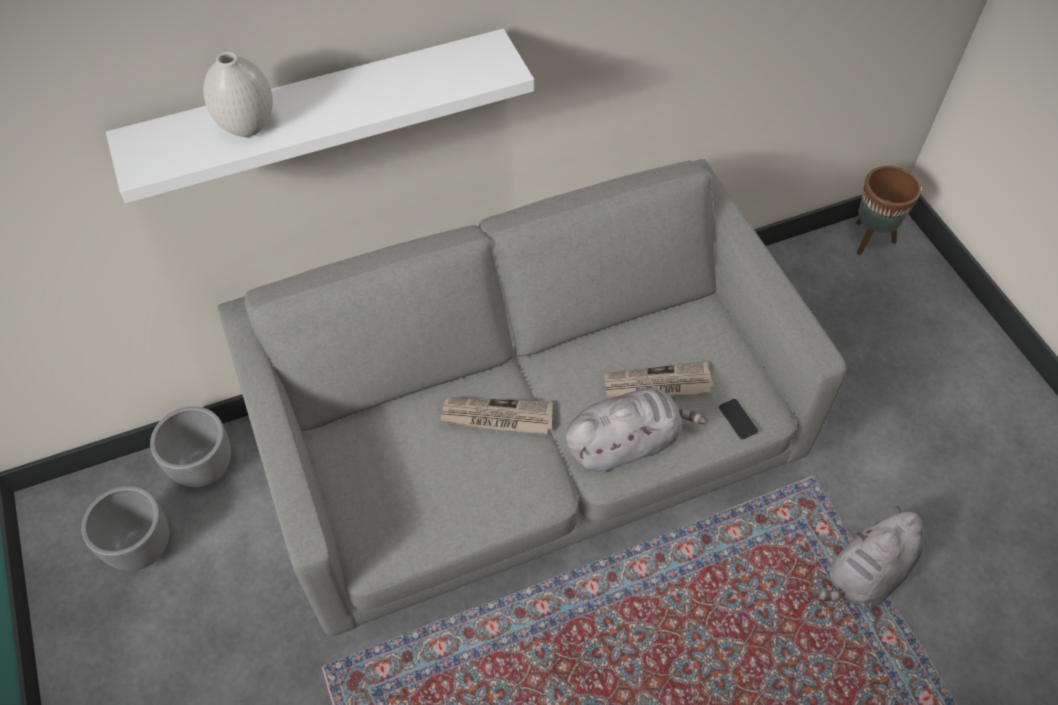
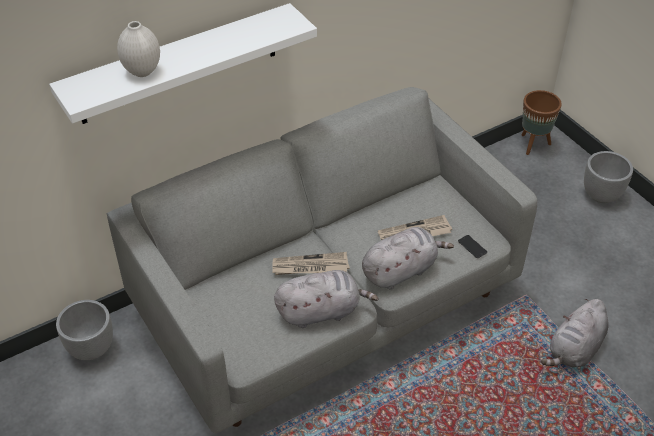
camera: 10 degrees left, 10 degrees down
grey planter [81,486,169,571] -> grey planter moved to [584,151,633,203]
none -> grey plush toy [274,270,379,328]

